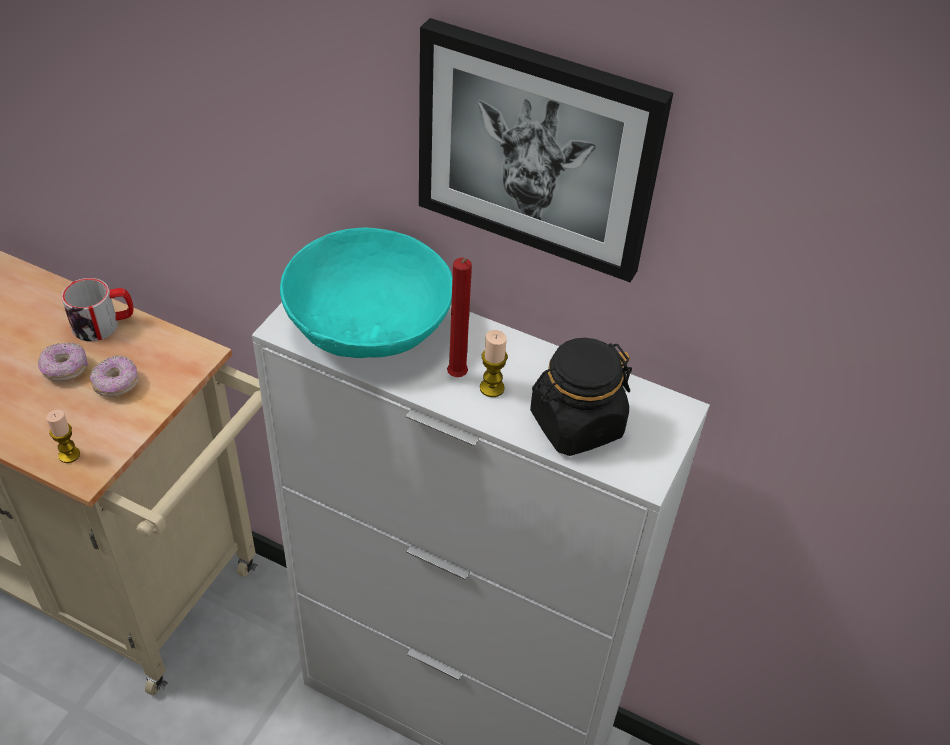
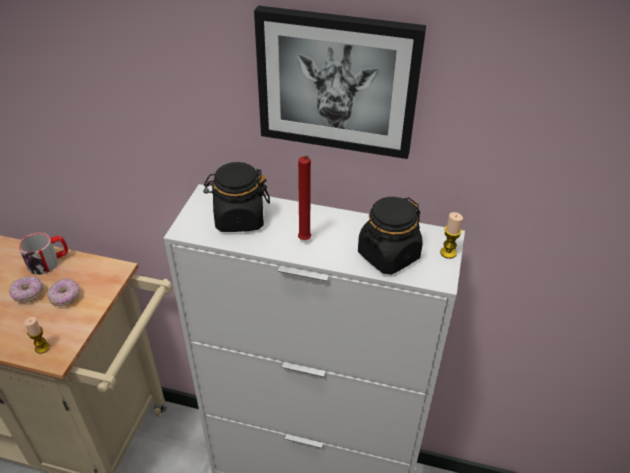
camera: 10 degrees left, 5 degrees down
turquoise bowl [280,228,452,358] -> black jar [203,162,270,232]
candle [480,330,508,397] -> candle moved to [440,212,463,259]

